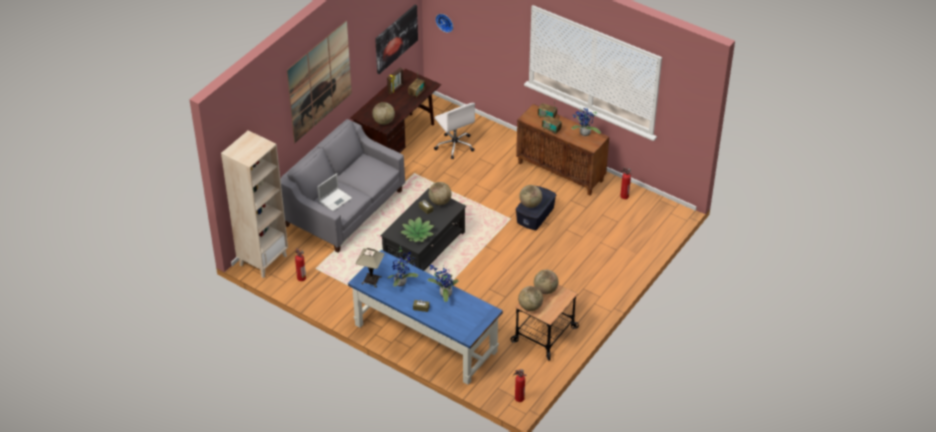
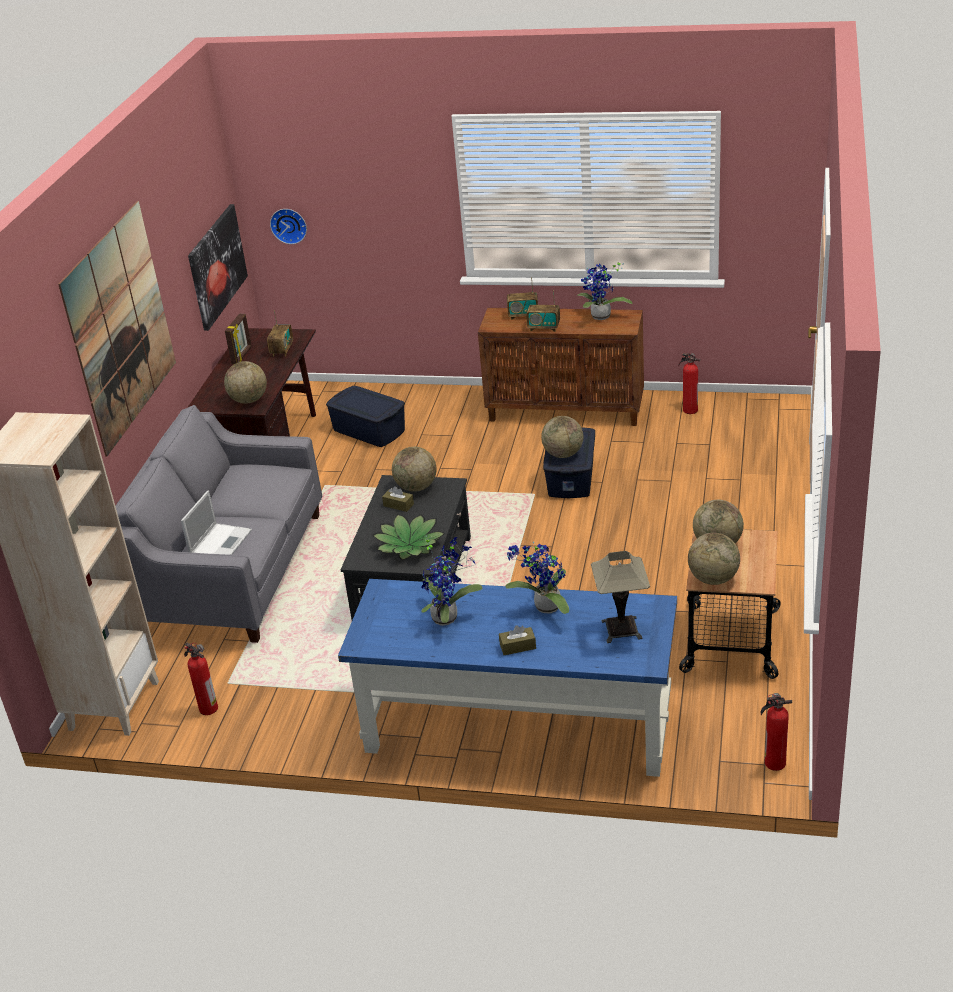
camera: 20 degrees left, 10 degrees down
table lamp [356,248,385,288] -> table lamp moved to [591,551,650,643]
white office chair [434,103,475,159] -> blue storage box [326,386,405,447]

